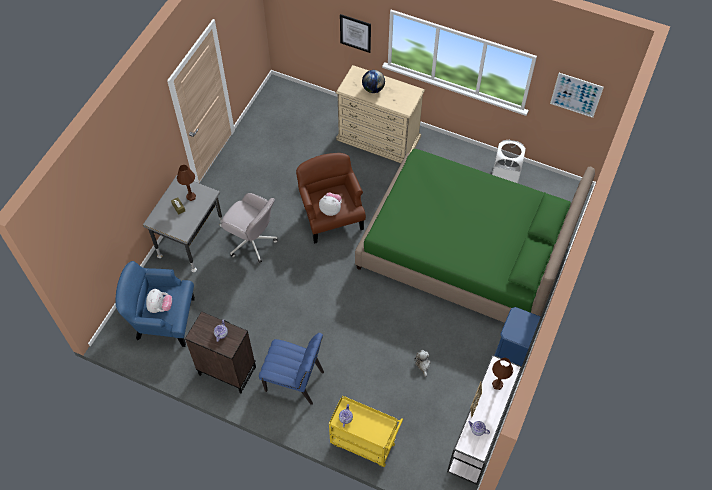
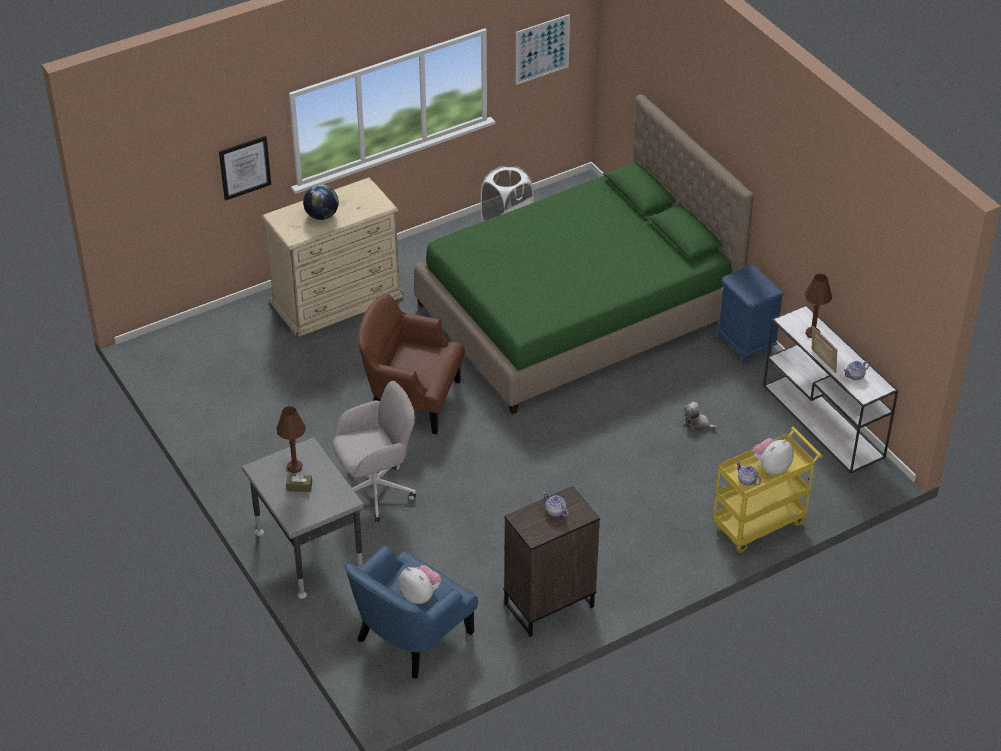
camera: 55 degrees left, 15 degrees down
blue chair [259,333,324,405] -> none
plush toy [319,192,342,216] -> plush toy moved to [752,438,794,475]

